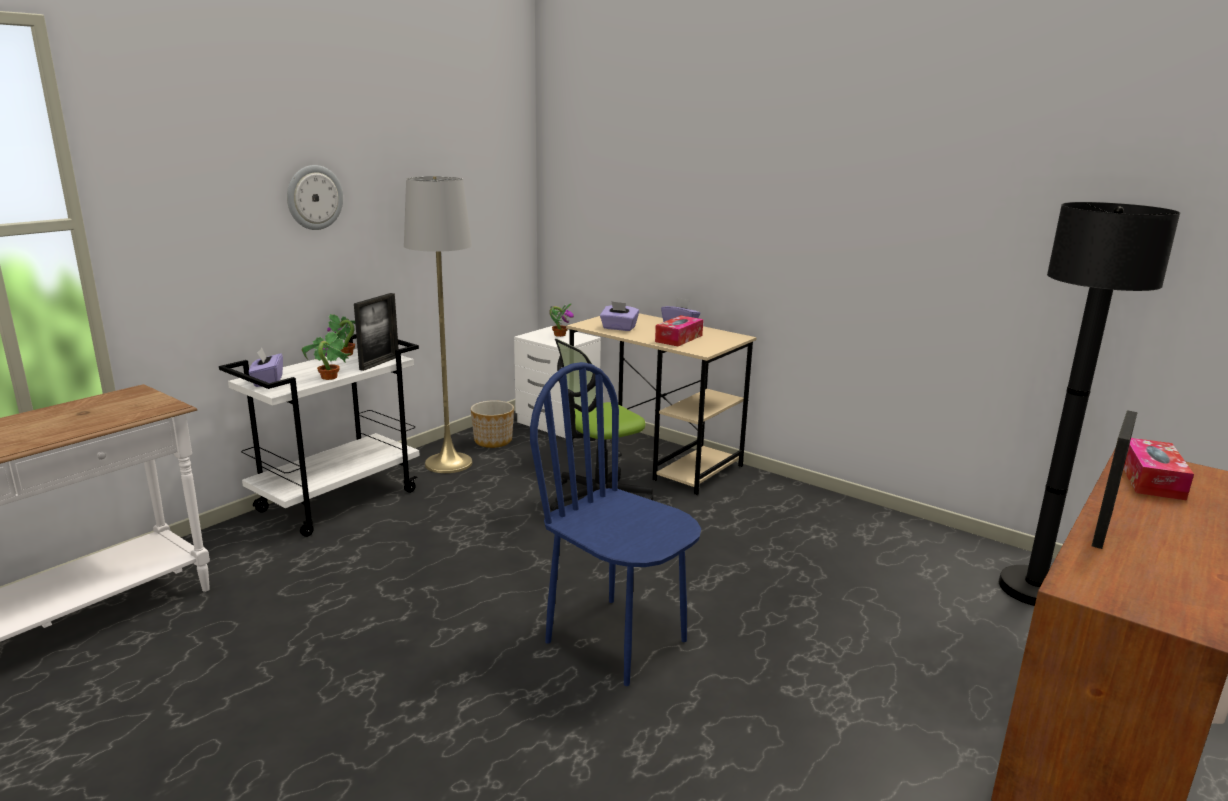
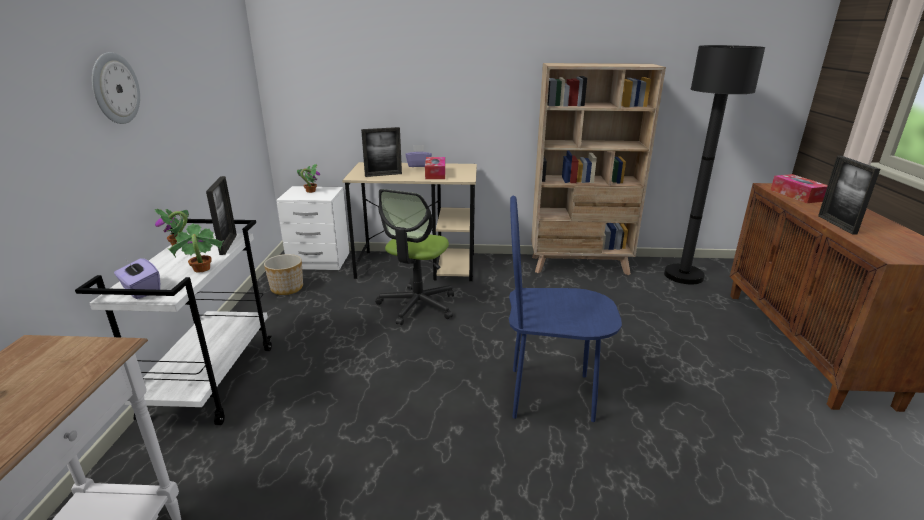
camera: 35 degrees left, 5 degrees up
grey floor lamp [404,176,473,473] -> none
purple tissue box [600,301,639,331] -> picture frame [361,127,402,177]
none -> beige bookcase [531,63,666,275]

